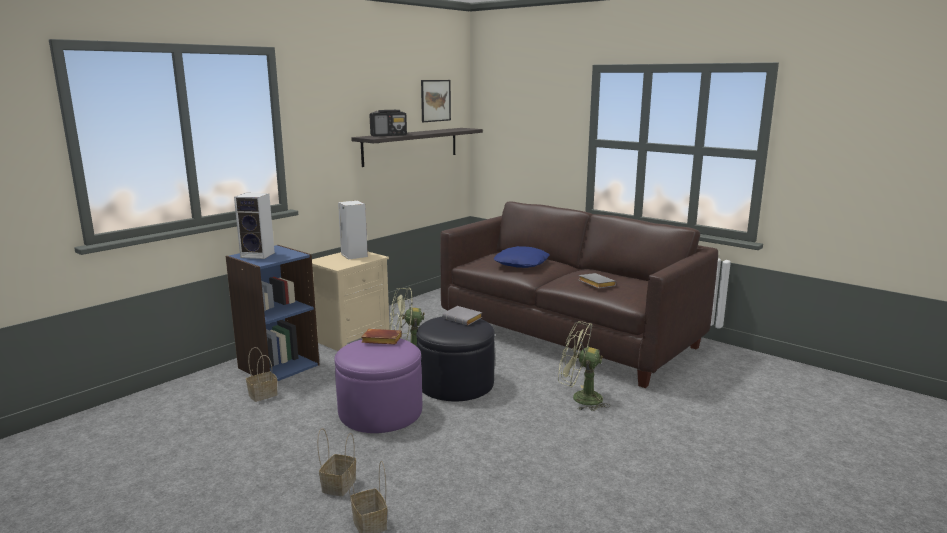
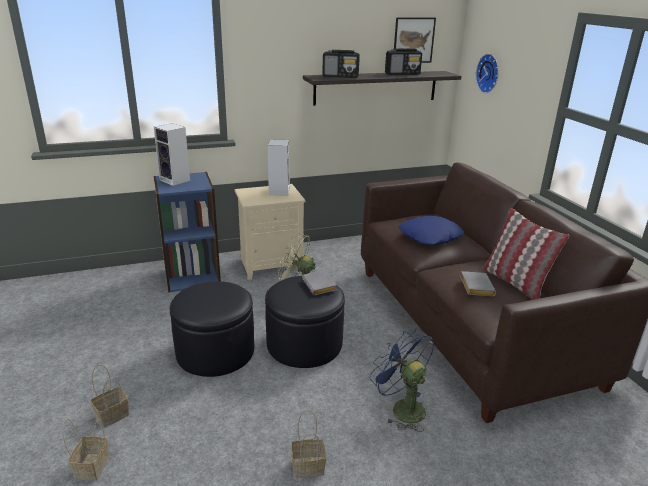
camera: 30 degrees right, 10 degrees up
basket [246,347,278,402] -> basket moved to [291,410,326,478]
purple ottoman [334,338,422,433] -> black ottoman [170,281,254,377]
brown book [361,329,402,345] -> none
green fan [558,321,611,411] -> blue fan [369,328,434,432]
none -> radio [385,48,422,75]
none -> wall clock [476,54,499,93]
none -> pillow [483,208,569,300]

